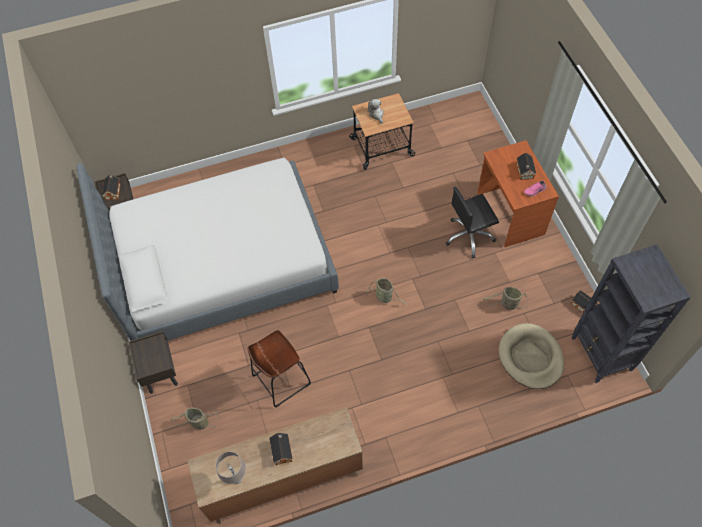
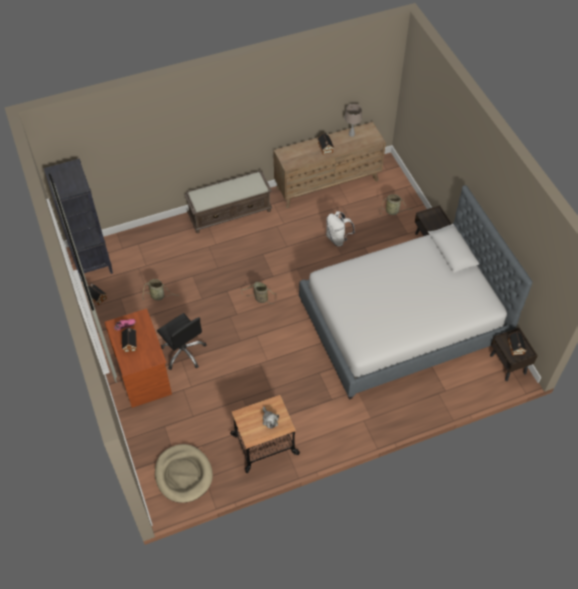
camera: 175 degrees right, 5 degrees down
brown stool [248,330,311,407] -> white backpack [326,211,355,247]
black office chair [446,187,499,258] -> black office chair turned 75 degrees clockwise [157,313,207,370]
beige dog bed [499,323,564,389] -> beige dog bed moved to [155,444,213,503]
none -> brown bench [184,171,272,233]

